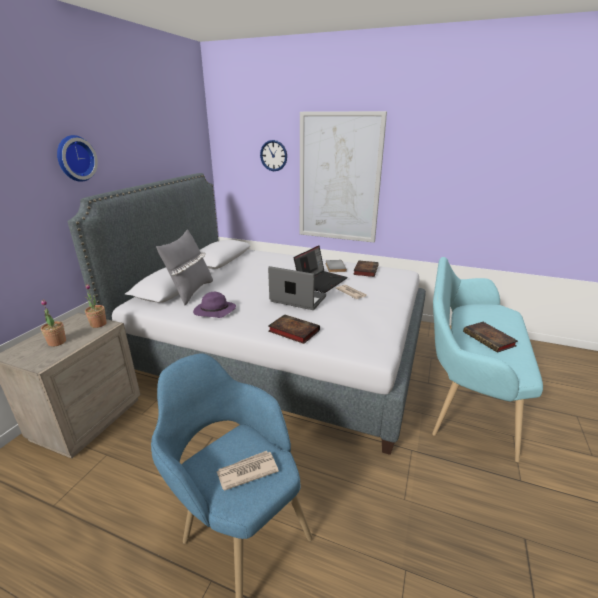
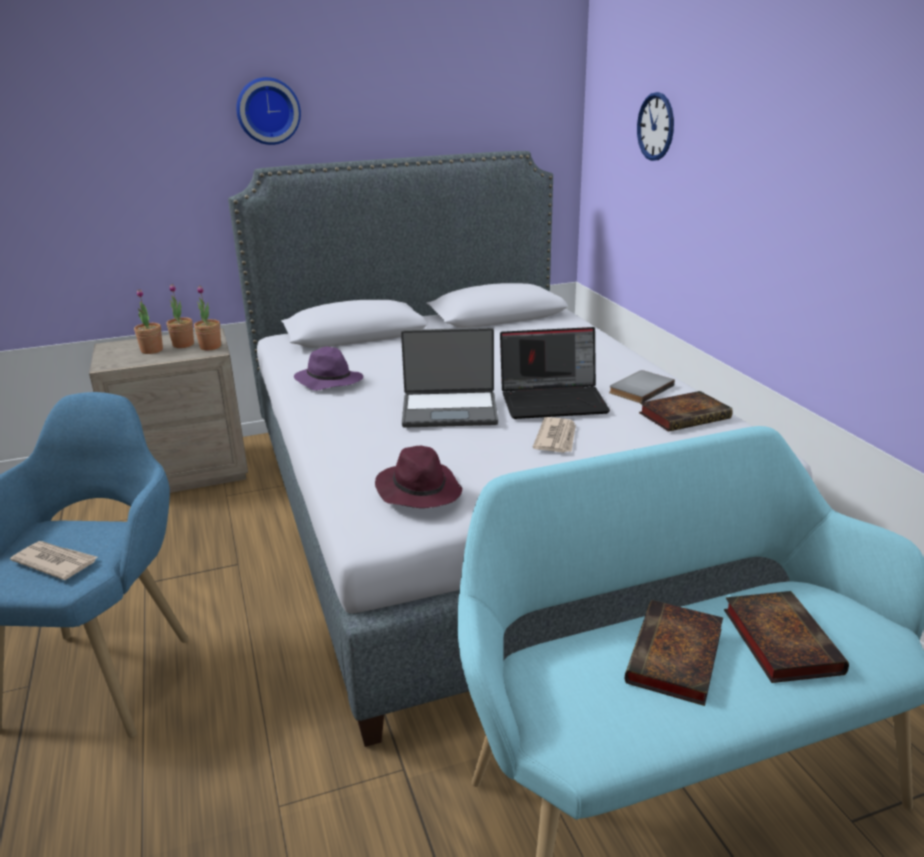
camera: 50 degrees right, 0 degrees up
grey pillow [156,229,213,305] -> none
laptop [268,266,326,310] -> laptop turned 105 degrees clockwise [401,328,498,428]
book [268,314,320,344] -> book moved to [724,591,849,683]
picture [300,111,387,243] -> none
none -> potted plant [166,284,194,348]
none -> purple hat [375,446,462,508]

